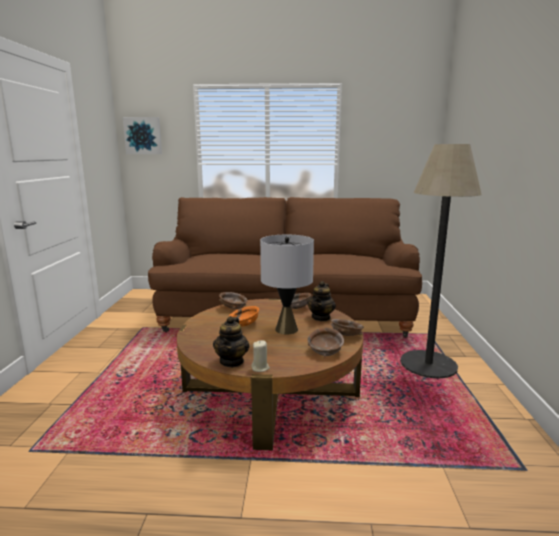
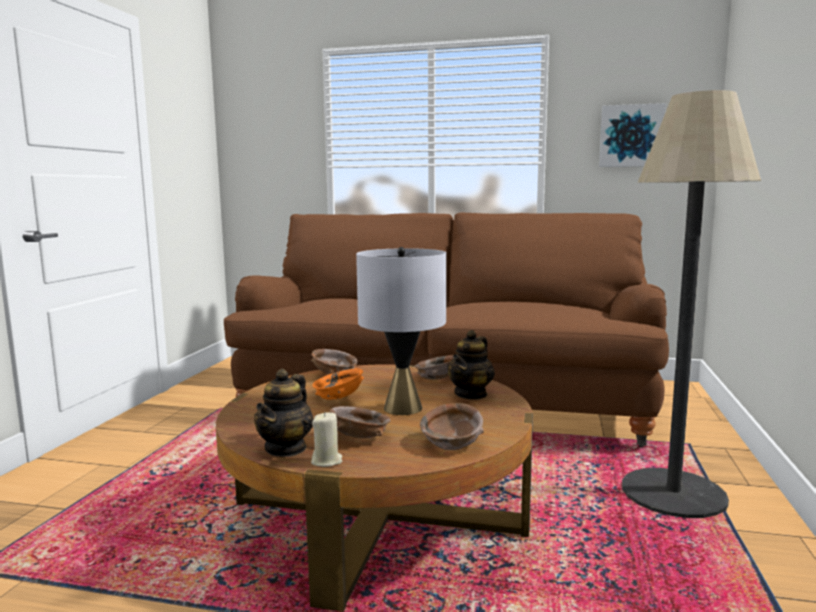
camera: 10 degrees right, 5 degrees down
picture [123,117,162,154] -> picture moved to [599,103,666,167]
brown bowl [331,319,364,336] -> brown bowl moved to [330,406,390,438]

